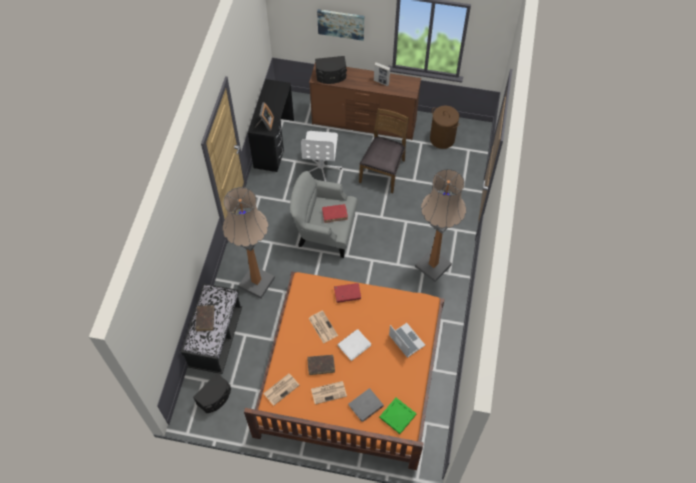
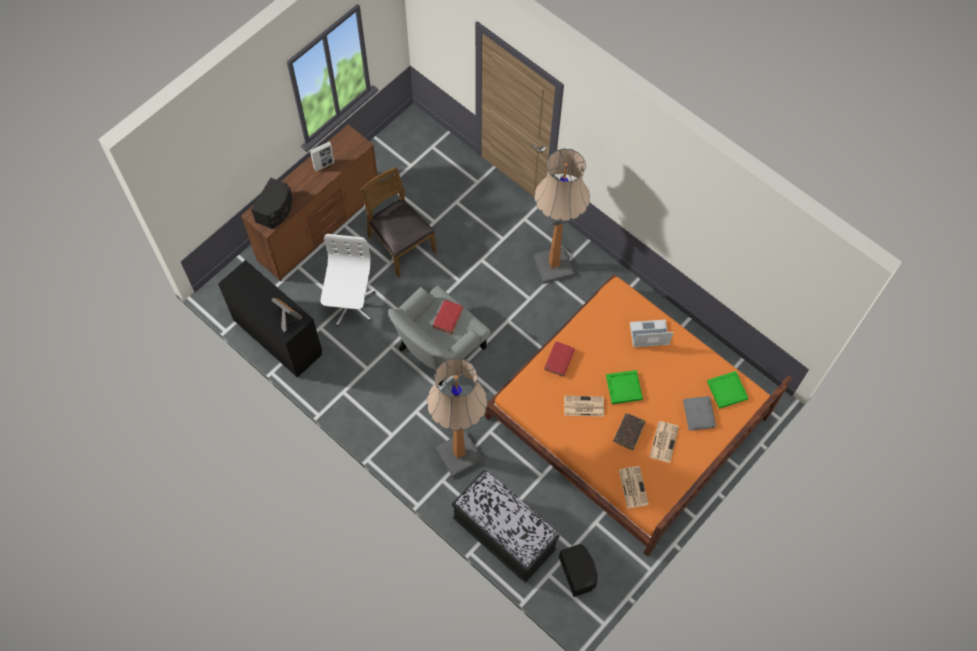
camera: 60 degrees left, 5 degrees up
brown book [195,305,215,331] -> none
white office chair [301,131,342,181] -> white office chair turned 120 degrees counterclockwise [320,234,375,327]
picture [317,9,364,41] -> none
white book [337,329,371,361] -> green tray [606,370,643,404]
brown laundry basket [430,106,459,149] -> none

